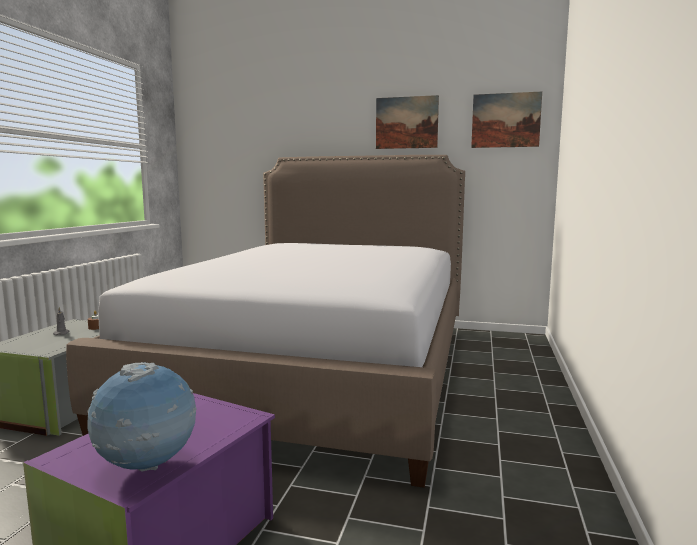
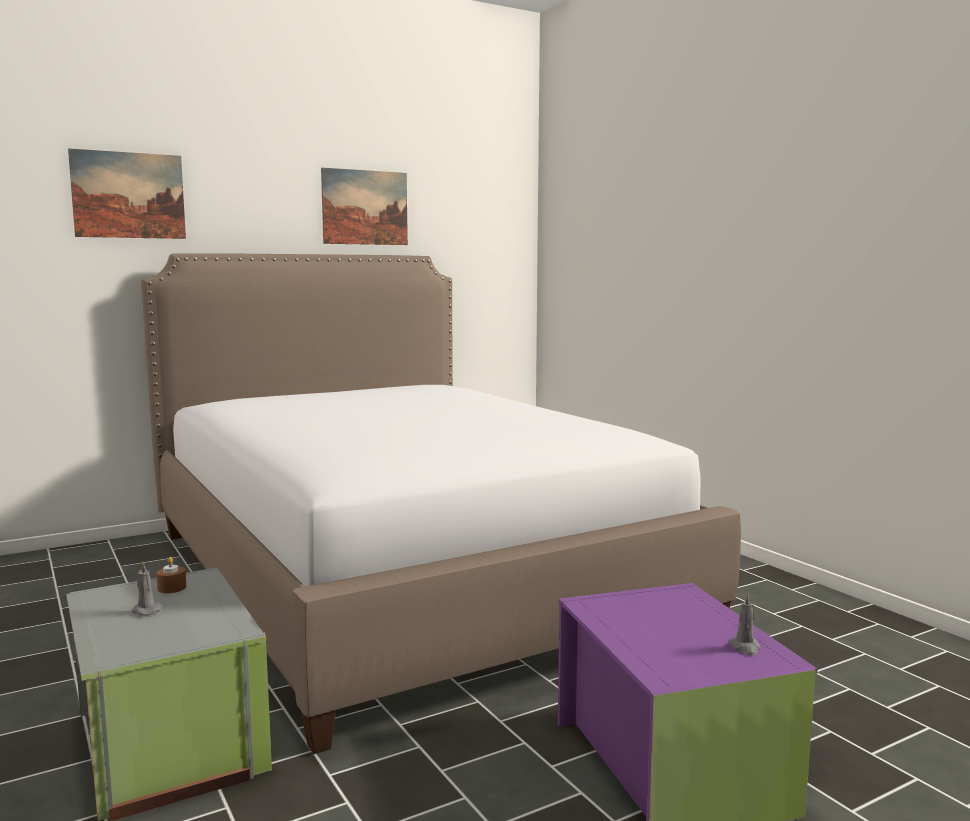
camera: 45 degrees left, 0 degrees up
globe [87,362,197,472] -> grey candle [728,592,760,655]
picture [471,92,542,148] -> picture moved to [68,148,186,239]

